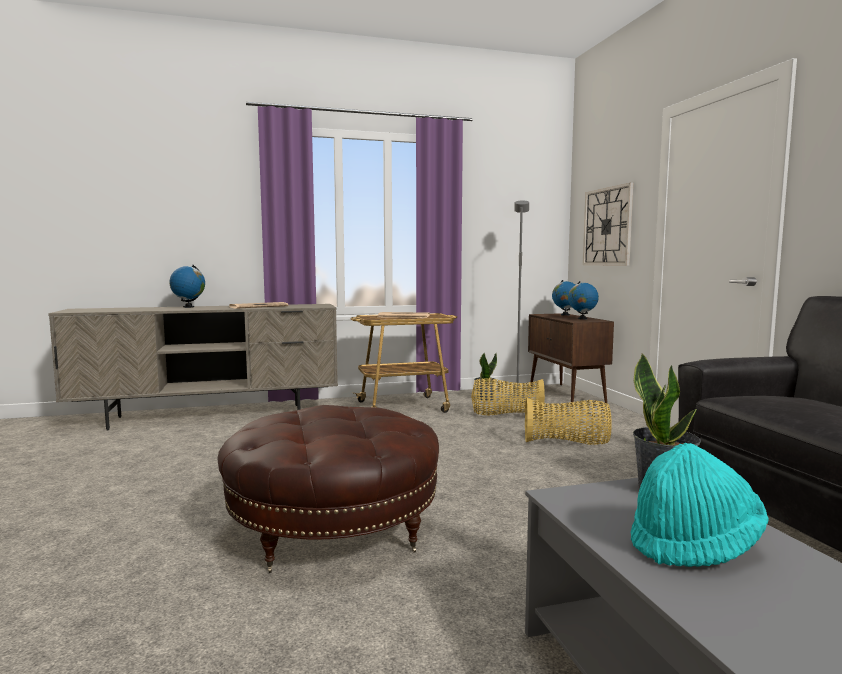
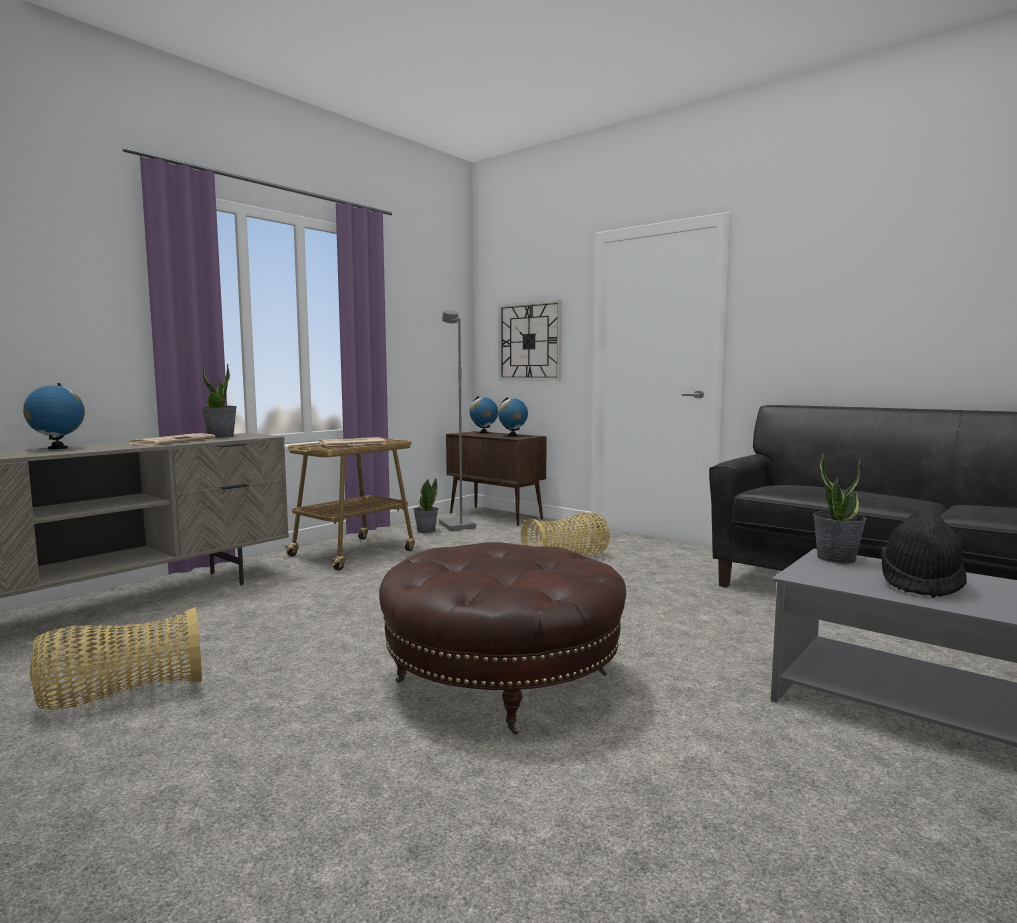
camera: 35 degrees left, 0 degrees up
basket [471,378,545,416] -> basket moved to [30,607,202,710]
turquoise hat [631,443,769,567] -> black hat [881,511,967,598]
none -> potted plant [201,364,237,438]

